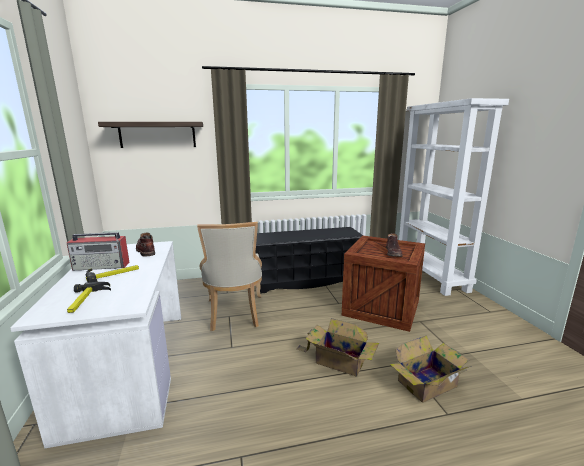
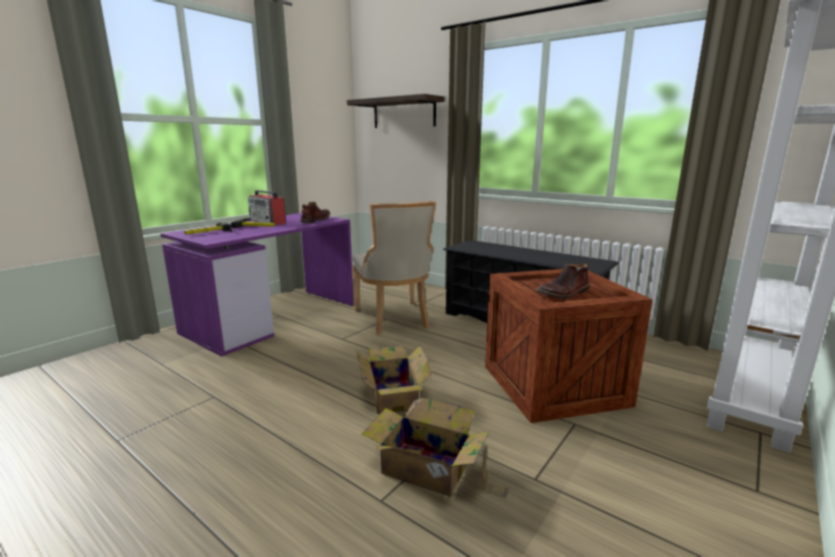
camera: 50 degrees right, 0 degrees up
white desk [10,241,181,449] -> purple desk [160,213,354,357]
beige chair [197,222,262,331] -> beige chair turned 60 degrees counterclockwise [352,201,436,335]

